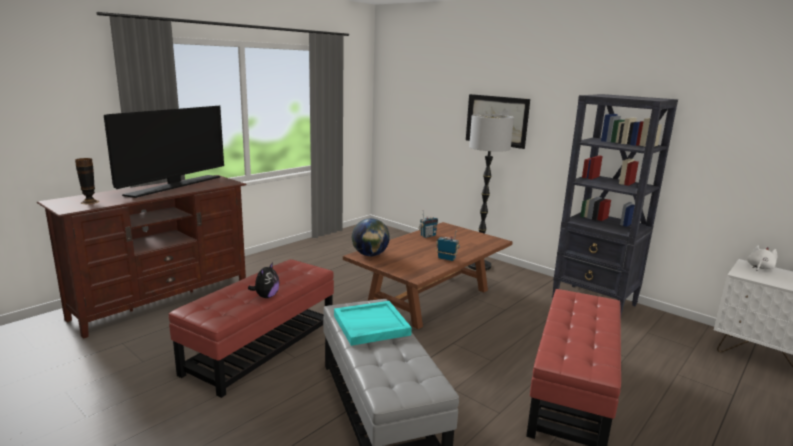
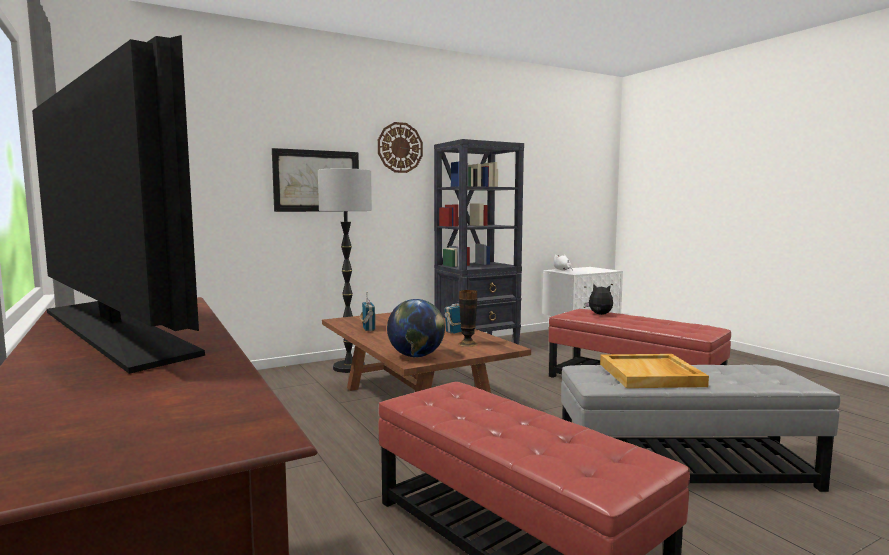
camera: 70 degrees left, 10 degrees down
vase [75,158,99,204] -> vase moved to [458,290,478,347]
plush toy [248,262,280,298] -> plush toy moved to [585,283,613,315]
turquoise tray [334,301,412,346] -> beige tray [600,354,709,388]
none -> wall clock [378,122,423,173]

